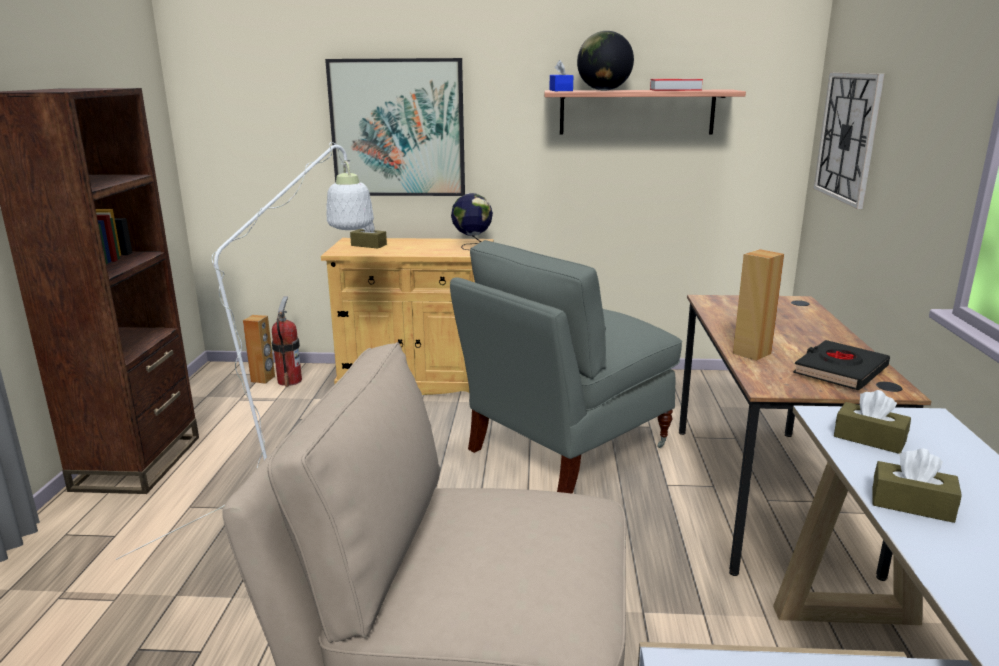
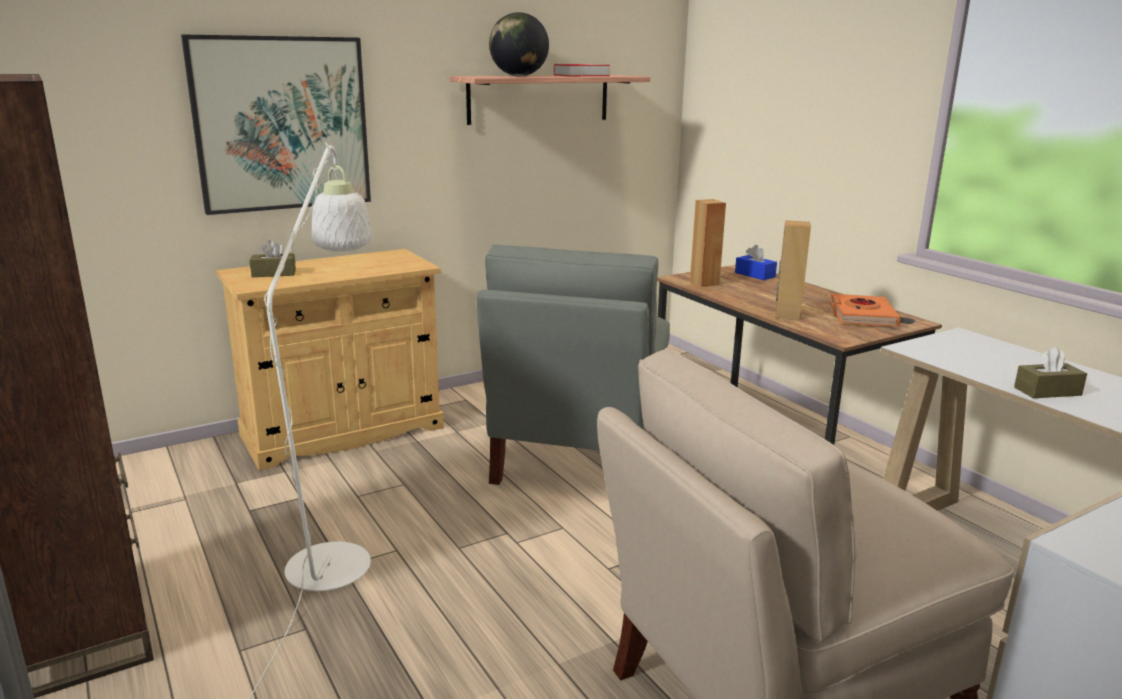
camera: 35 degrees left, 0 degrees up
brown speaker [243,315,275,384] -> brown speaker moved to [690,199,726,287]
fire extinguisher [272,296,302,387] -> none
globe [451,193,493,250] -> none
blue tissue box [549,60,573,91] -> blue tissue box moved to [735,245,777,280]
black book [793,340,890,390] -> orange book [830,294,901,327]
wall clock [814,72,885,209] -> none
brown tissue box [834,390,911,454] -> none

